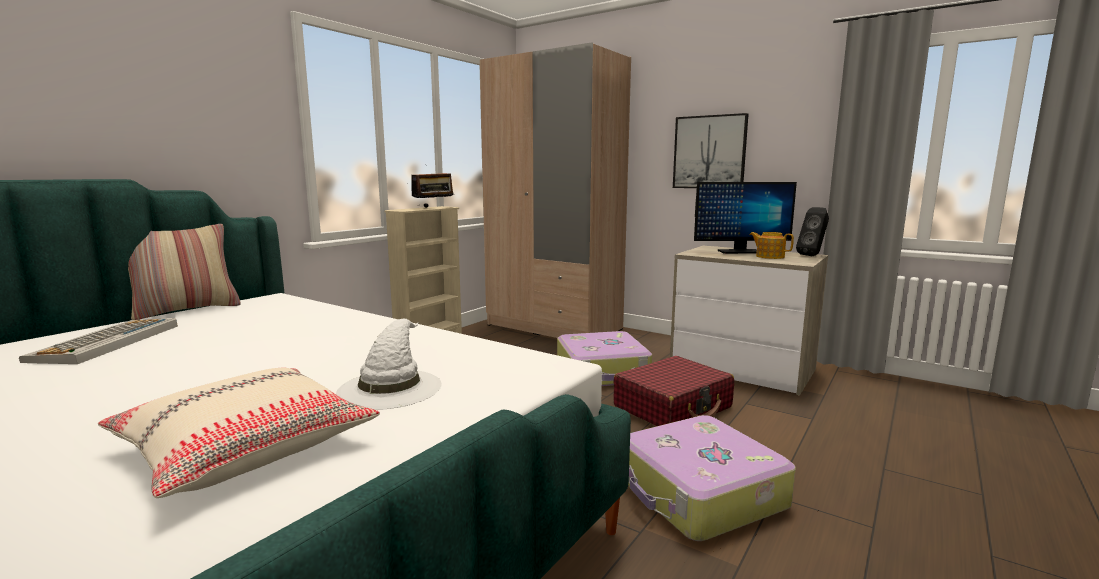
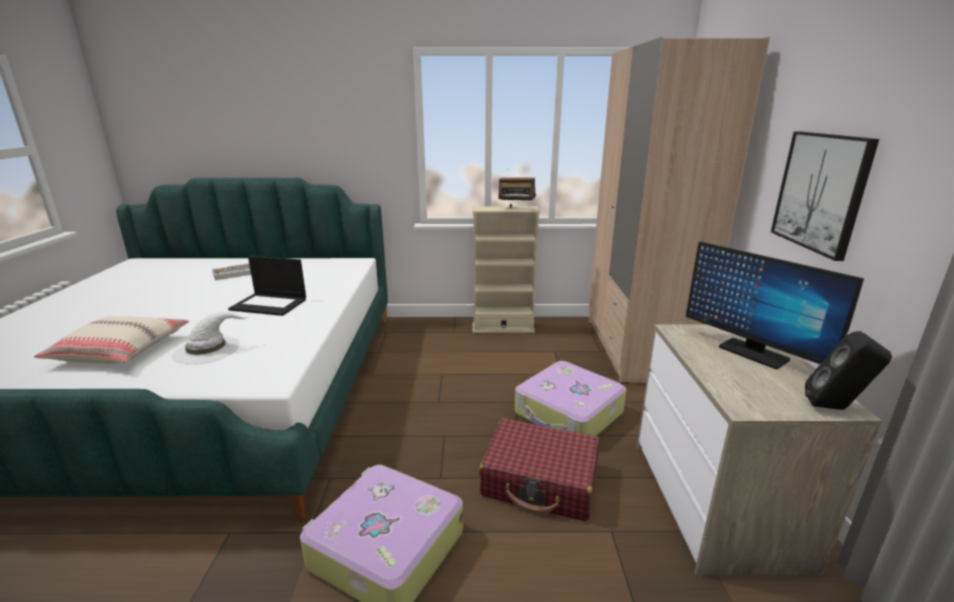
camera: 55 degrees right, 10 degrees up
pillow [128,224,241,320] -> none
teapot [749,232,794,259] -> none
none -> laptop [228,256,306,316]

